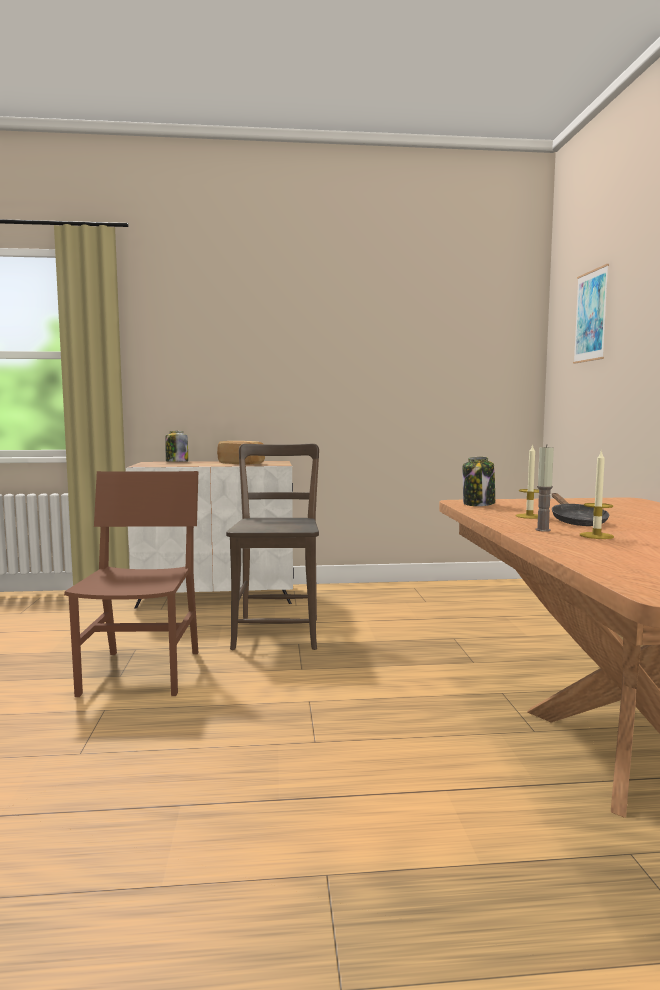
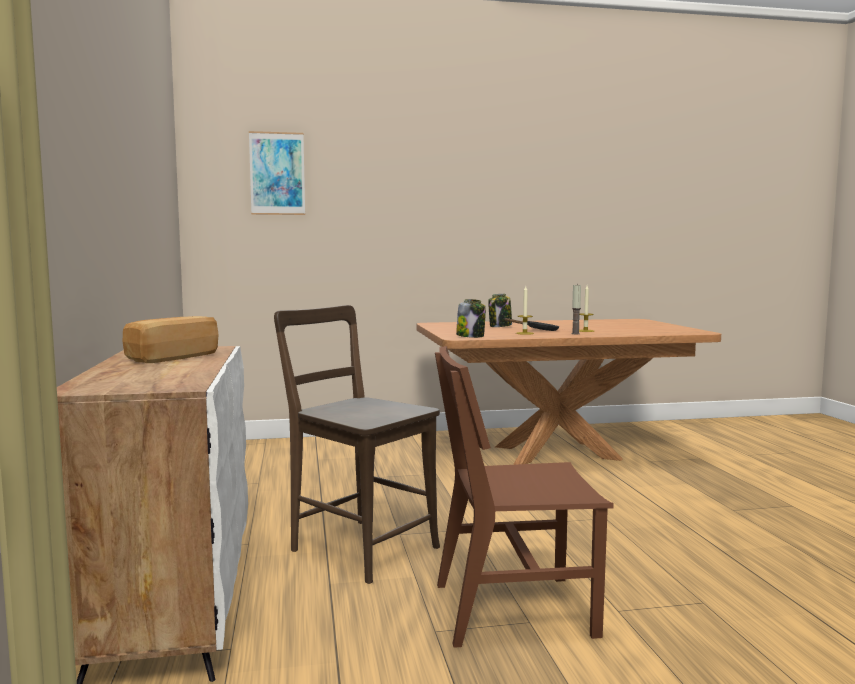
camera: 95 degrees left, 0 degrees up
jar [165,431,188,462] -> jar moved to [488,294,512,327]
brown chair [226,444,319,650] -> brown chair turned 45 degrees clockwise [274,305,440,584]

